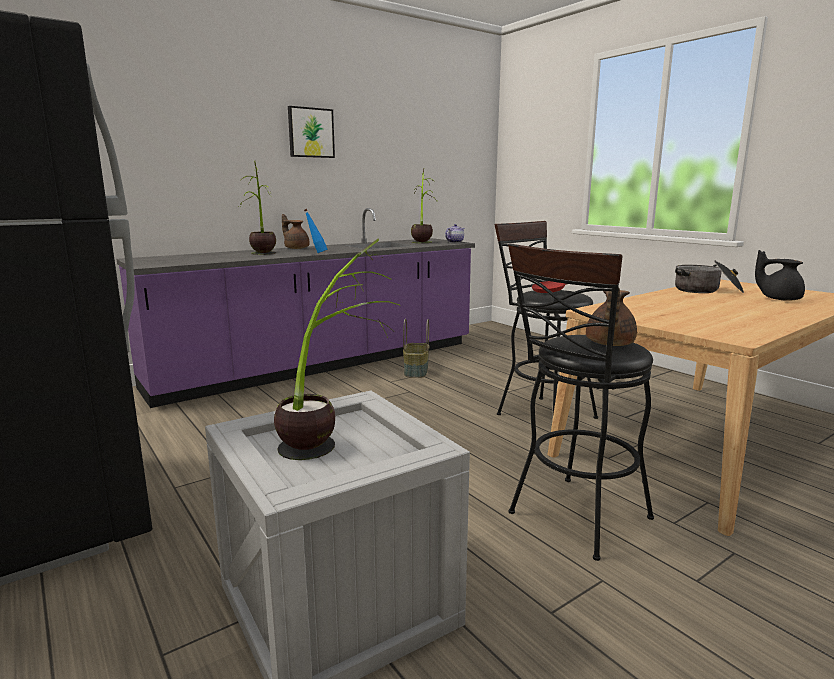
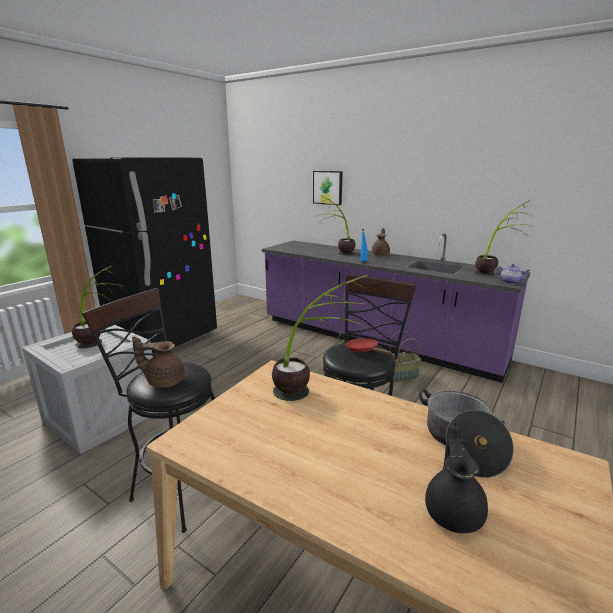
camera: 70 degrees right, 5 degrees up
picture [288,106,335,158] -> picture moved to [313,171,343,205]
none -> potted plant [272,274,368,401]

